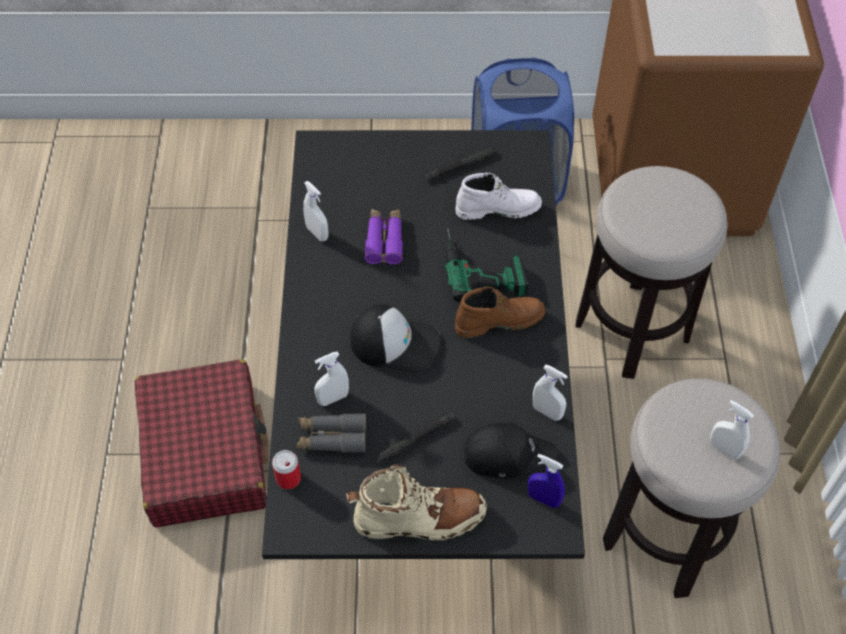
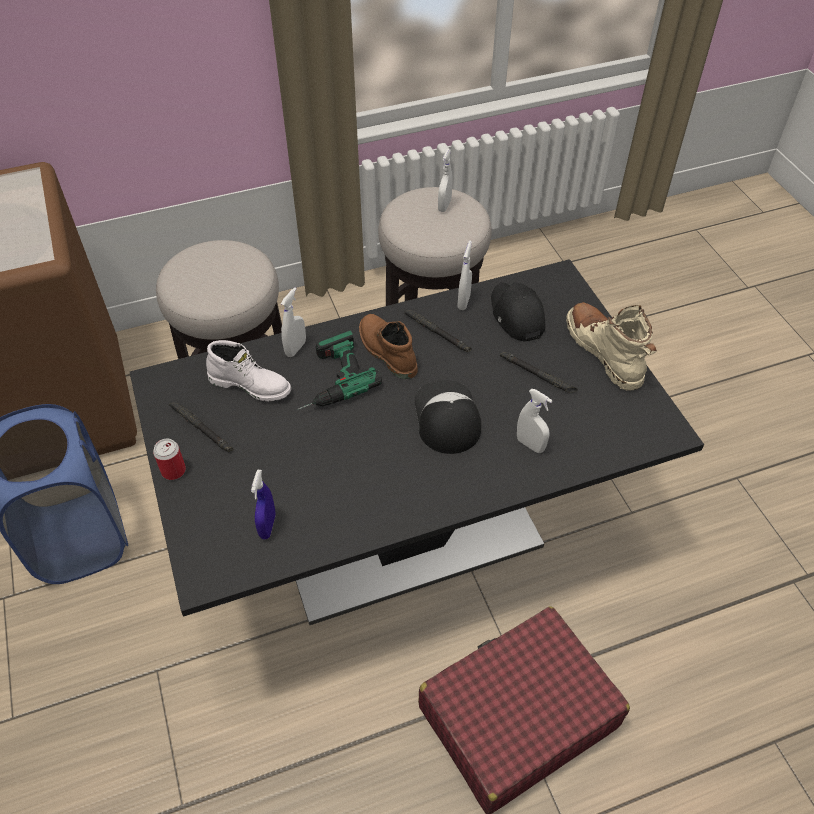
camera: 110 degrees left, 5 degrees down
can [272,450,301,489] -> can moved to [153,439,186,480]
grey binoculars [296,413,366,453] -> none
white spray bottle [303,181,329,241] -> white spray bottle moved to [281,287,306,357]
purple binoculars [364,209,403,264] -> none
white boot [456,172,542,220] -> white boot turned 135 degrees clockwise [206,340,291,401]
blue spray bottle [528,454,565,508] -> blue spray bottle moved to [251,470,276,540]
none -> black flashlight [404,310,472,352]

